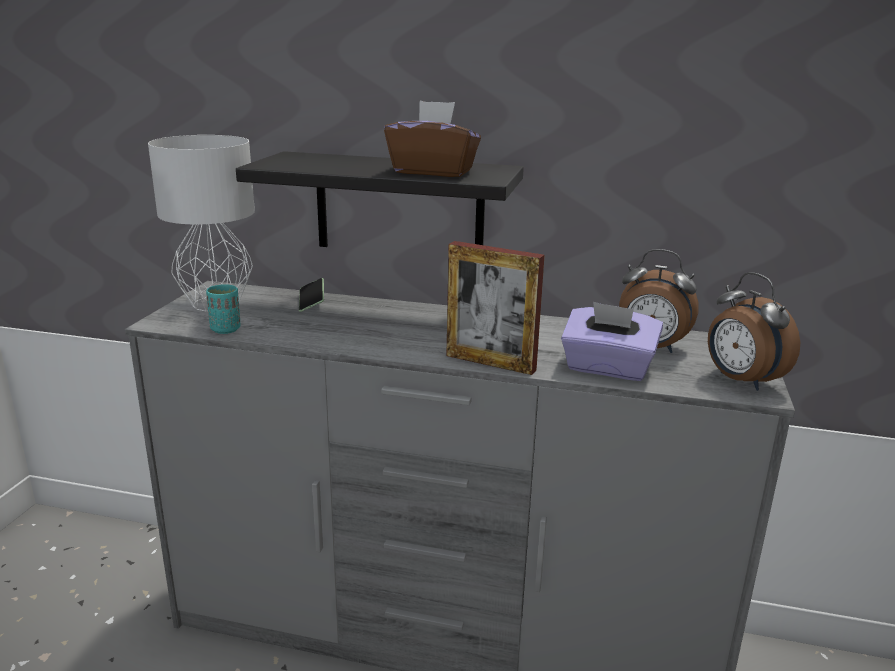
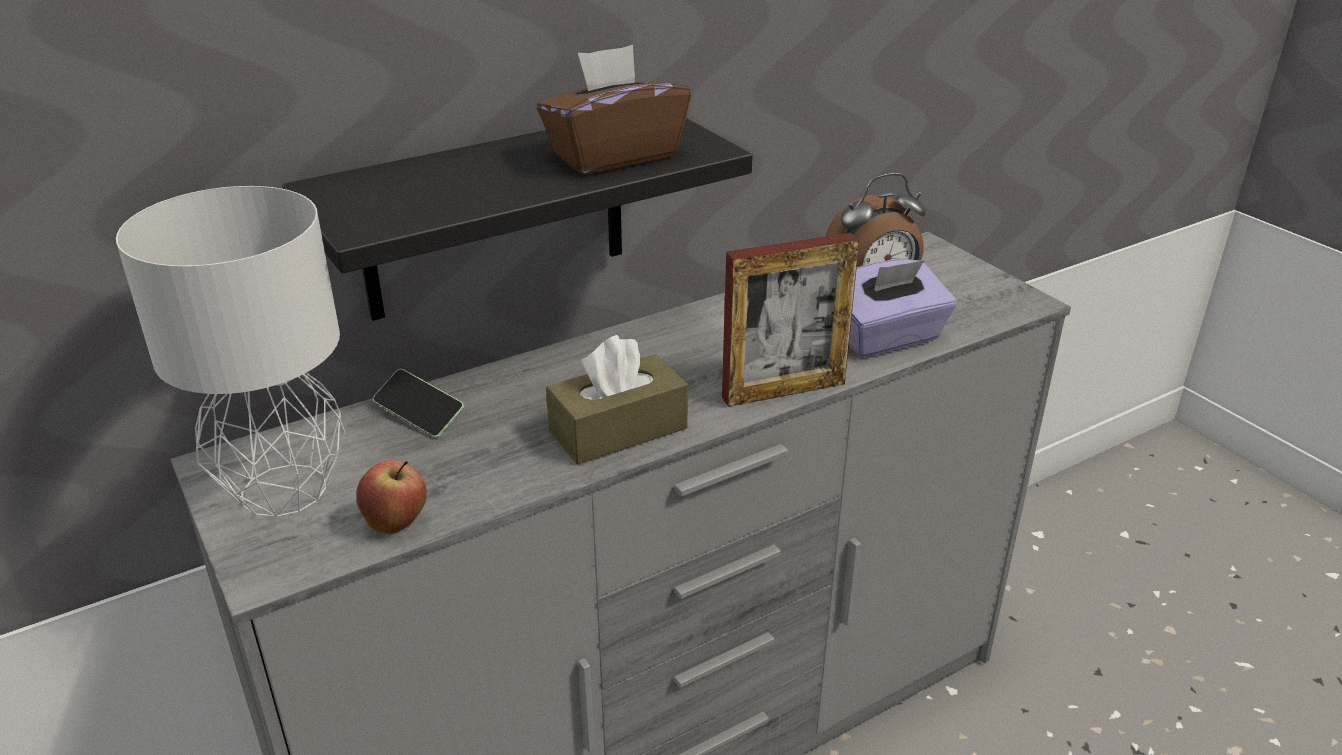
camera: 45 degrees left, 10 degrees up
turquoise cup [206,284,240,334] -> apple [356,460,427,534]
alarm clock [708,272,800,391] -> none
none -> brown tissue box [546,335,688,465]

